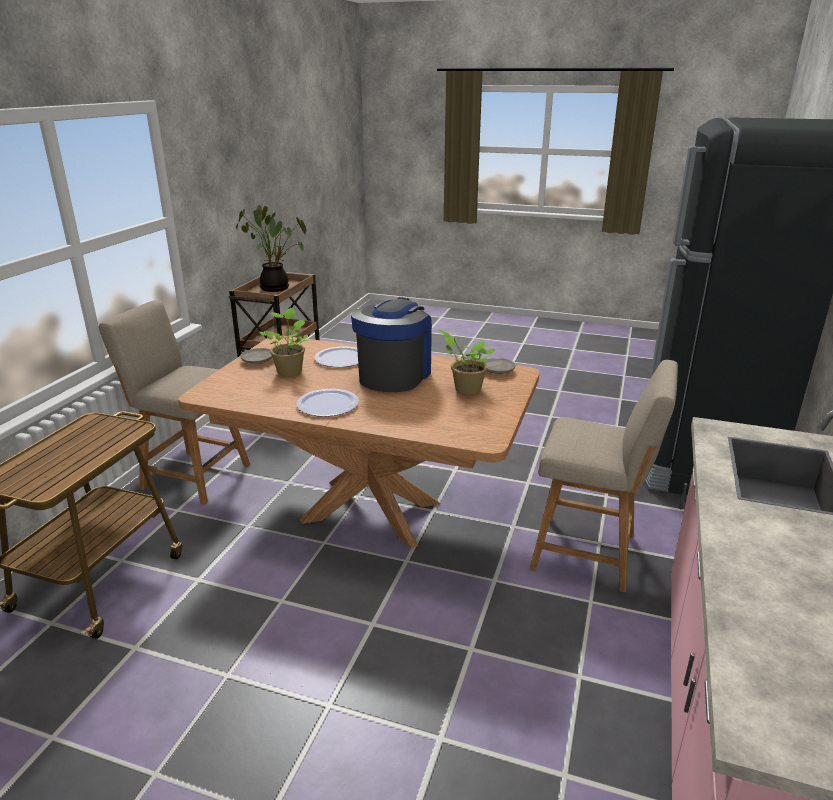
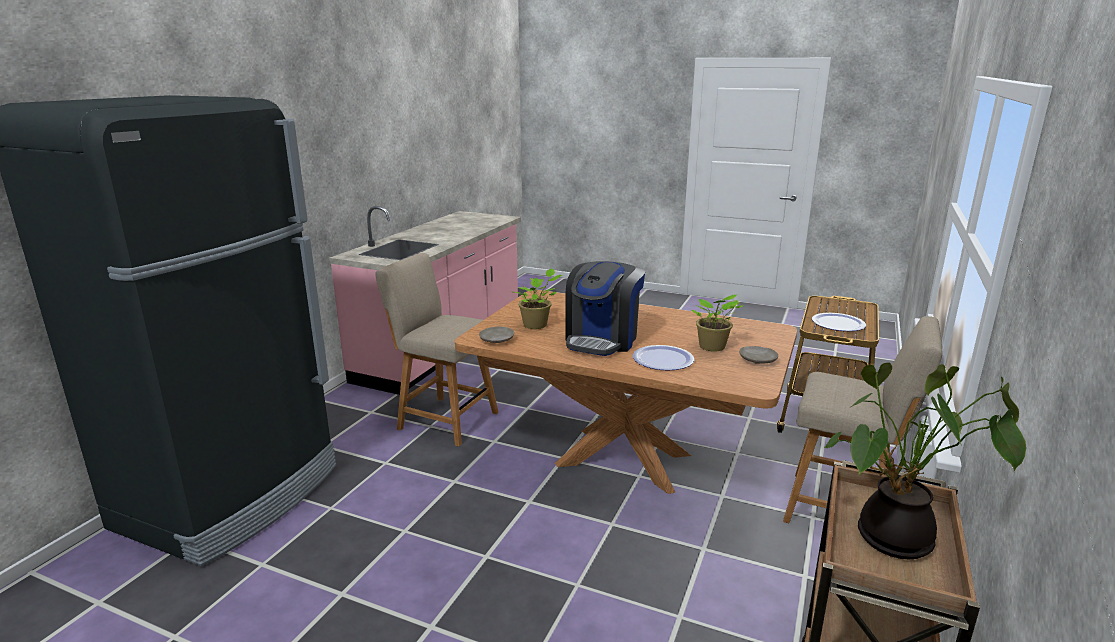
camera: 175 degrees left, 5 degrees down
plate [296,389,359,417] -> plate moved to [812,313,866,331]

